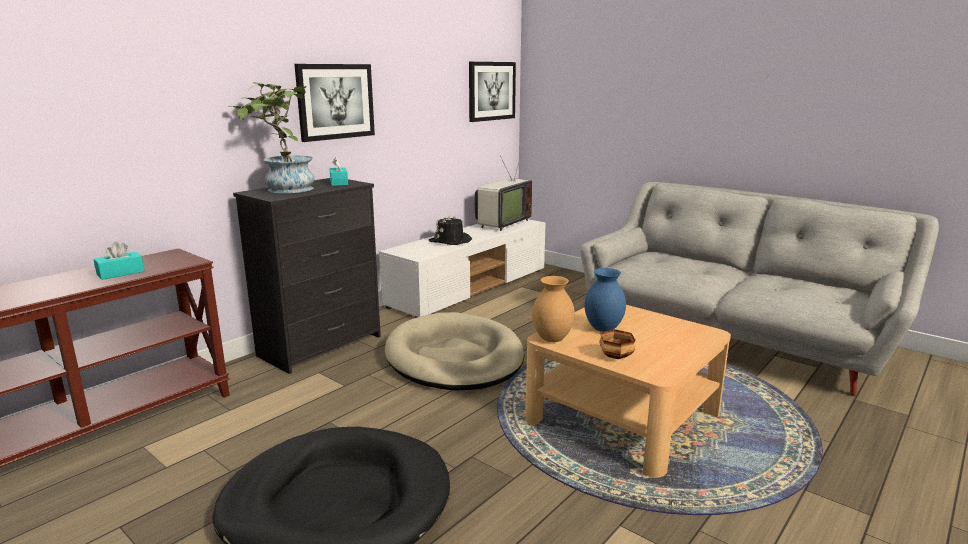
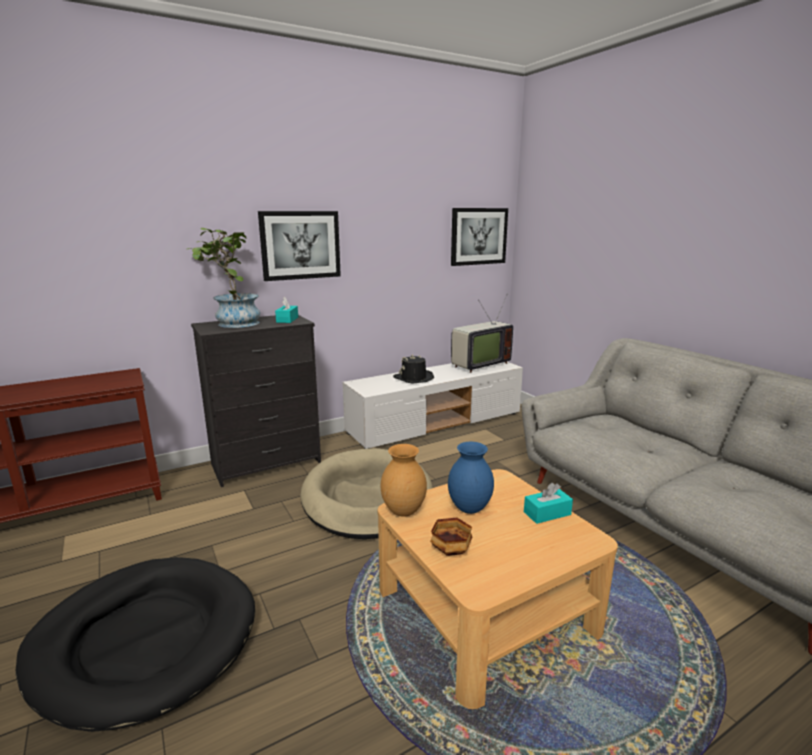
camera: 20 degrees right, 0 degrees up
turquoise tissue box [94,242,144,280] -> turquoise tissue box moved to [524,483,573,524]

